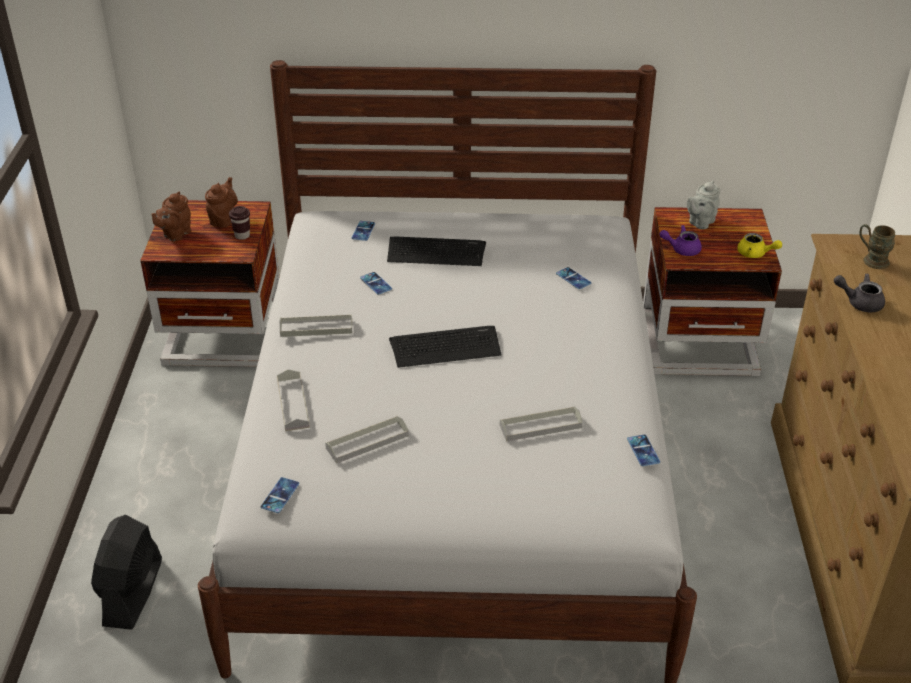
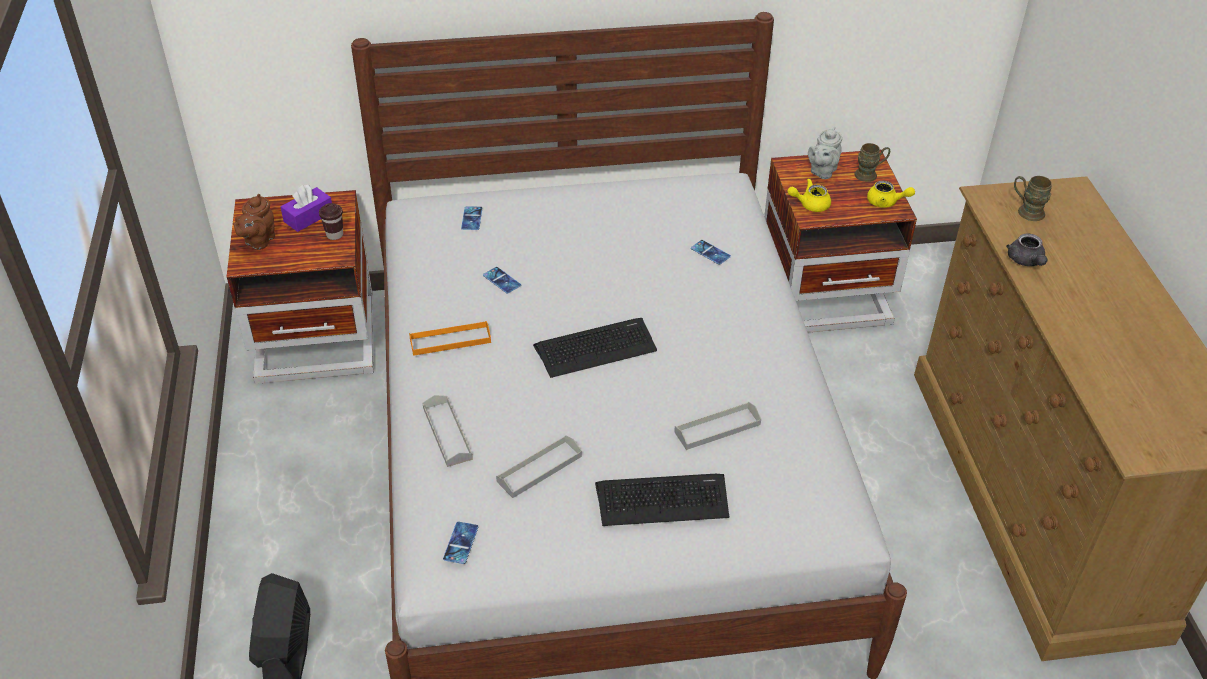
camera: 10 degrees left, 5 degrees up
brown teapot [205,177,238,228] -> purple tissue box [281,185,332,232]
grey tray [280,314,352,337] -> orange tray [409,321,491,356]
keyboard [387,236,486,266] -> keyboard moved to [595,474,729,526]
phone [627,435,660,466] -> none
purple teapot [659,225,702,256] -> yellow teapot [787,178,831,212]
grey teapot [834,274,885,312] -> grey teapot turned 105 degrees counterclockwise [1006,233,1047,266]
none -> brown mug [854,143,890,182]

